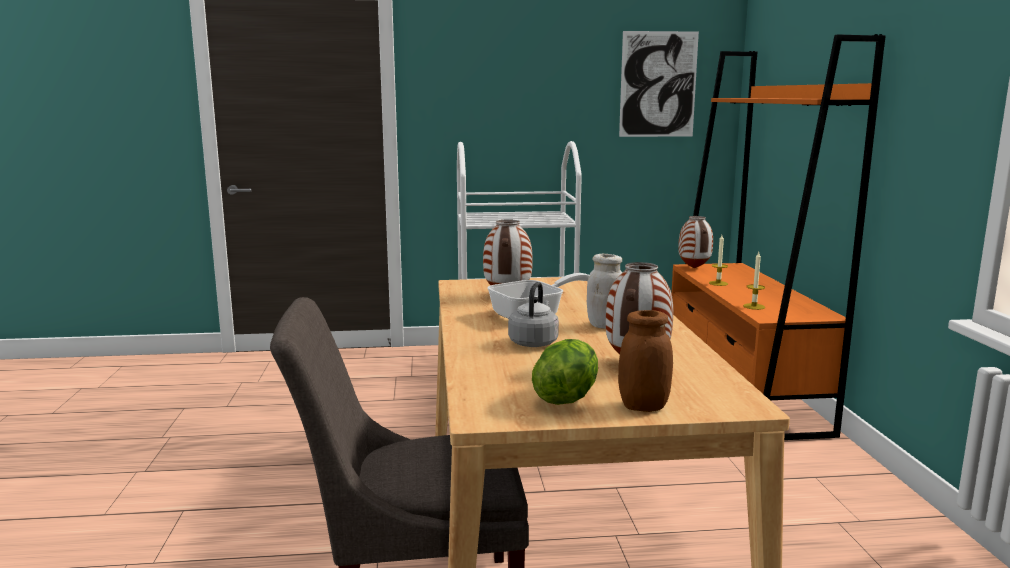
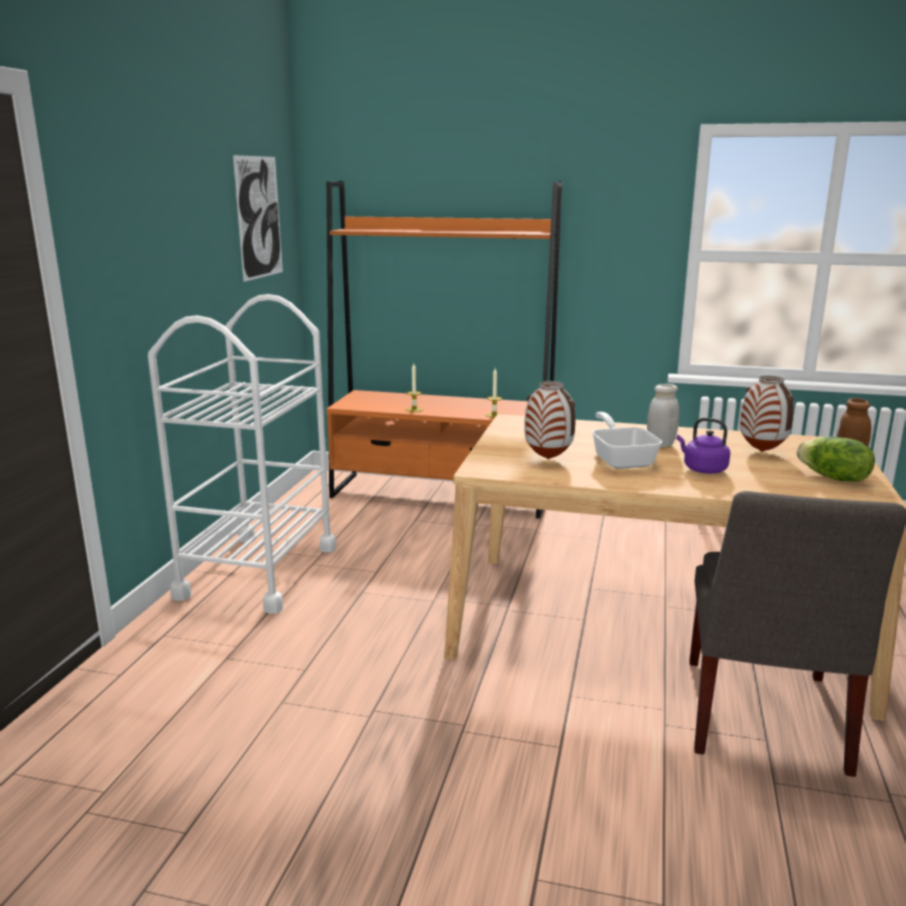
camera: 70 degrees left, 5 degrees up
grey kettle [508,282,559,347] -> purple kettle [677,418,730,474]
vase [678,216,713,268] -> none

